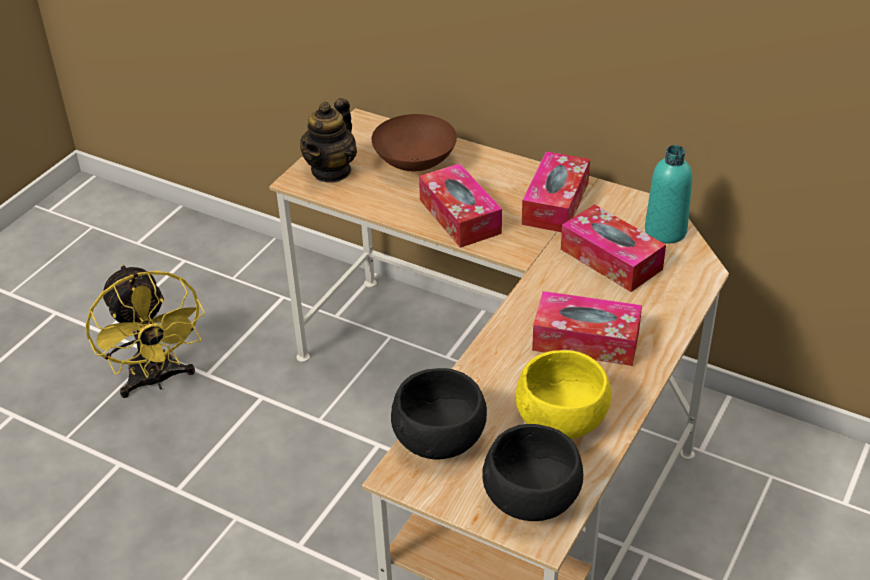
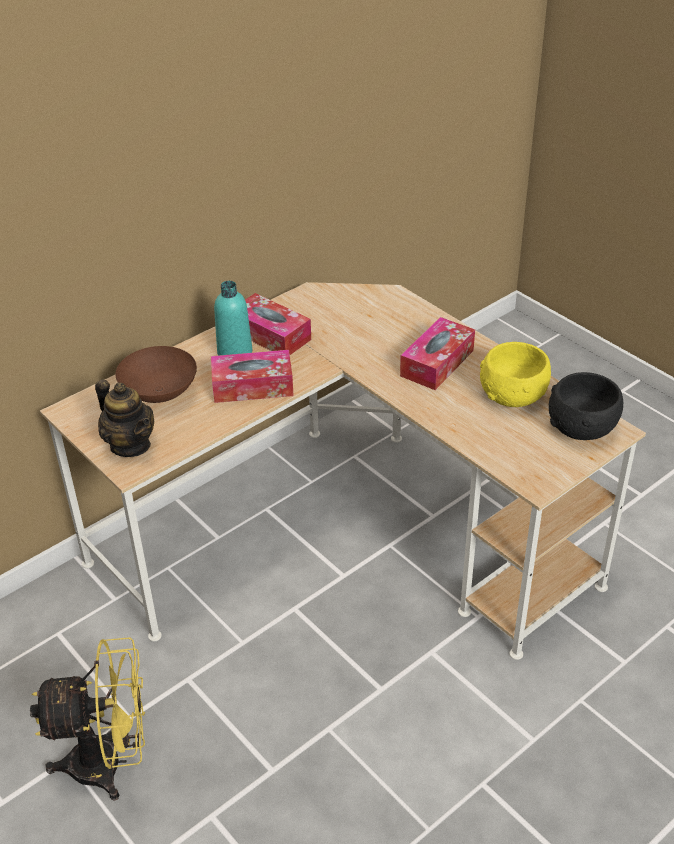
camera: 70 degrees left, 0 degrees up
black bowl [391,368,487,459] -> none
tissue box [561,204,666,292] -> none
turquoise bottle [645,145,692,243] -> turquoise bottle moved to [214,281,252,356]

